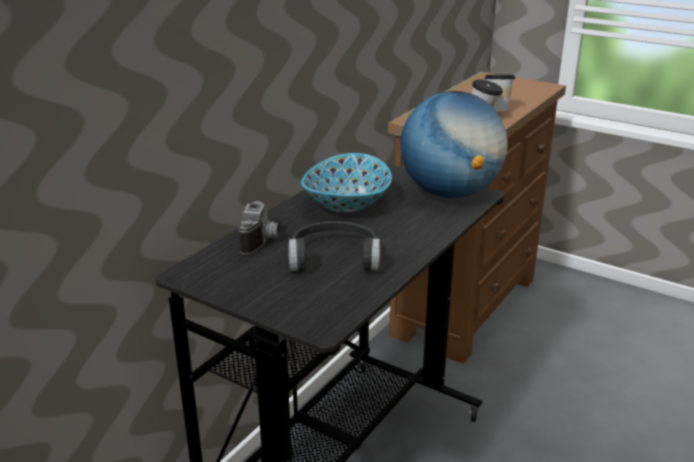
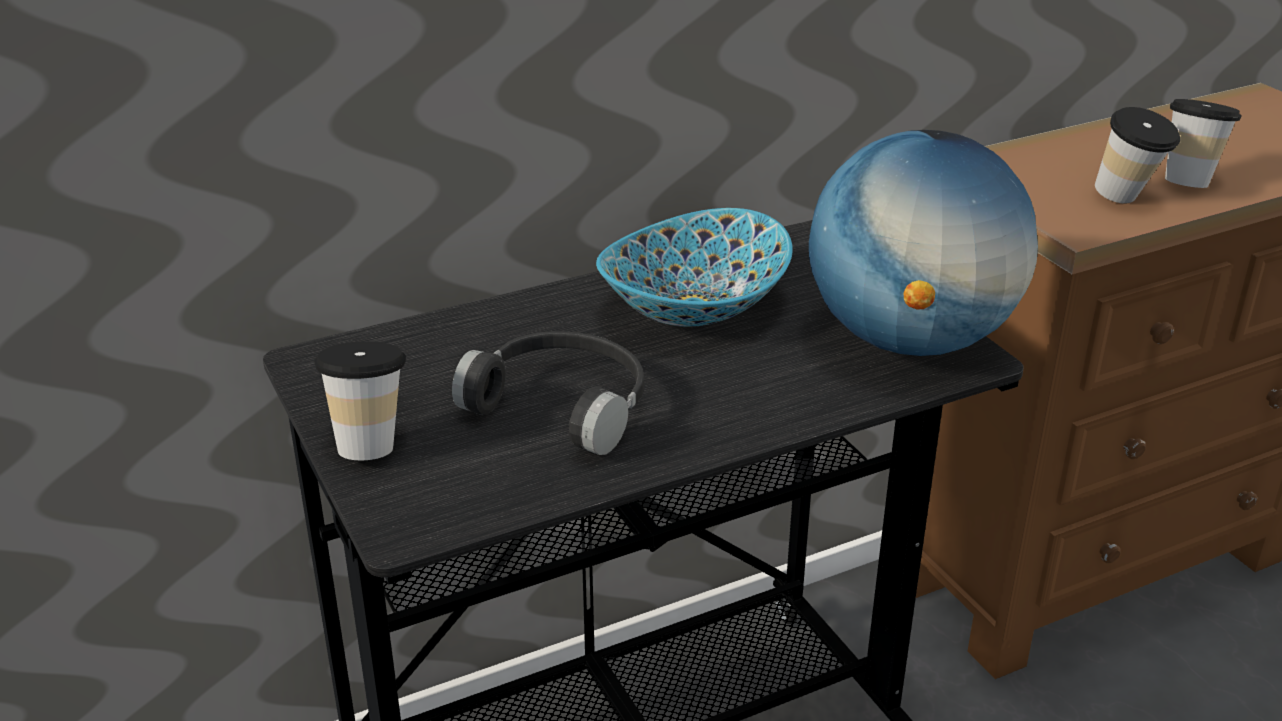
camera: 30 degrees right, 5 degrees up
camera [239,201,279,255] -> none
none -> cup [314,341,406,460]

